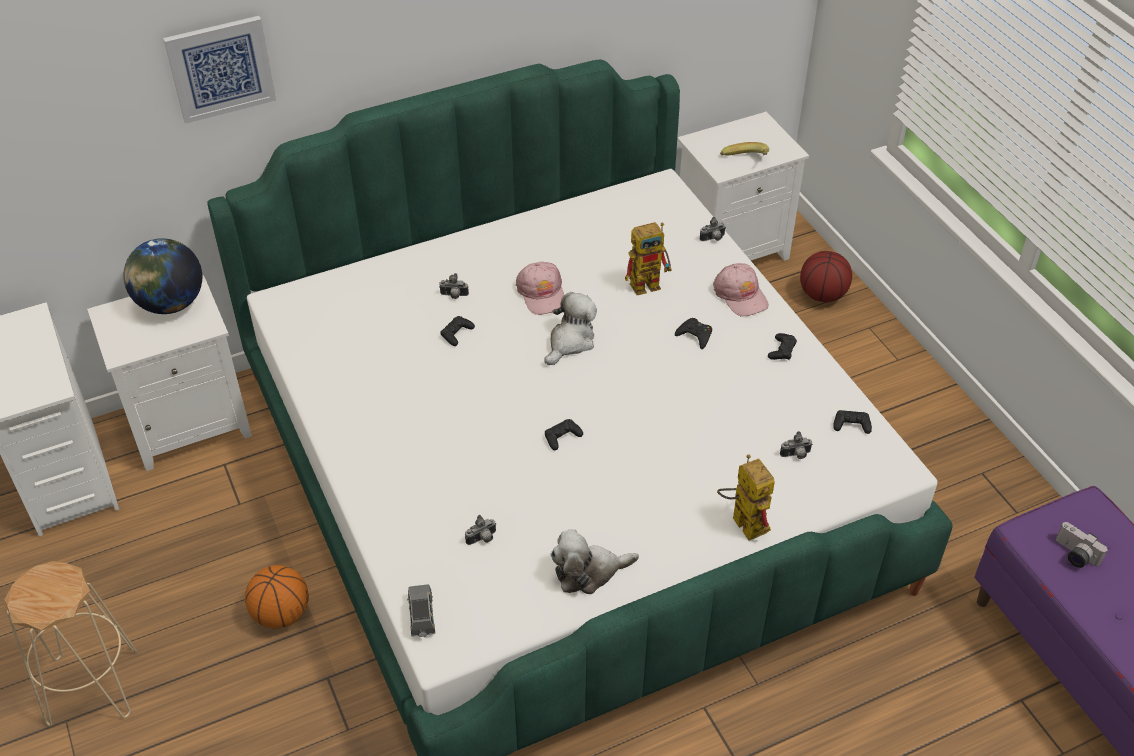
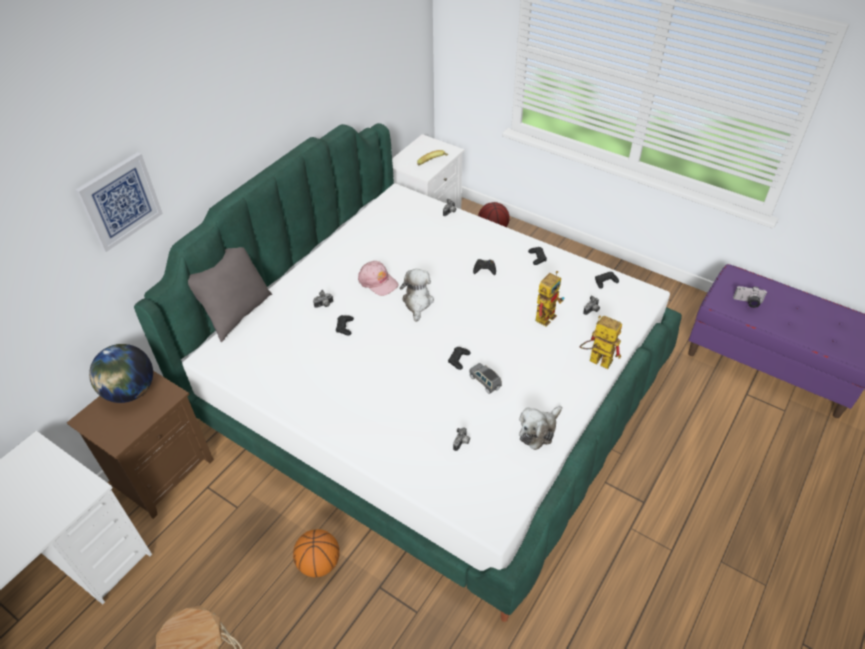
camera: 30 degrees left, 0 degrees up
white nightstand [87,275,252,471] -> brown nightstand [67,371,214,519]
grey toy car [407,584,435,637] -> grey toy car moved to [469,363,502,394]
toy robot [625,222,672,295] -> toy robot moved to [535,271,564,327]
pink cap [713,263,769,316] -> none
none -> grey pillow [188,247,272,342]

